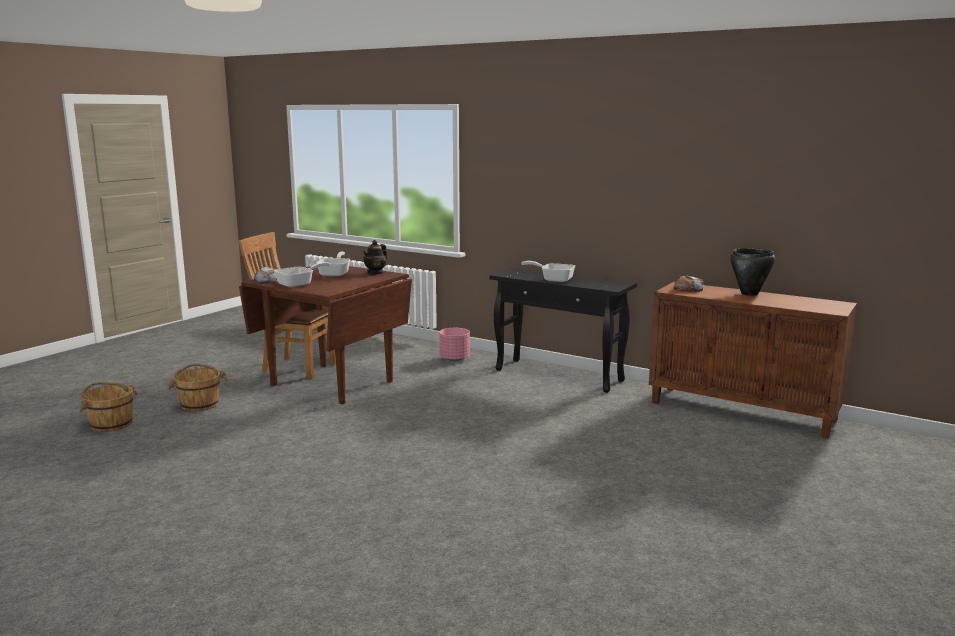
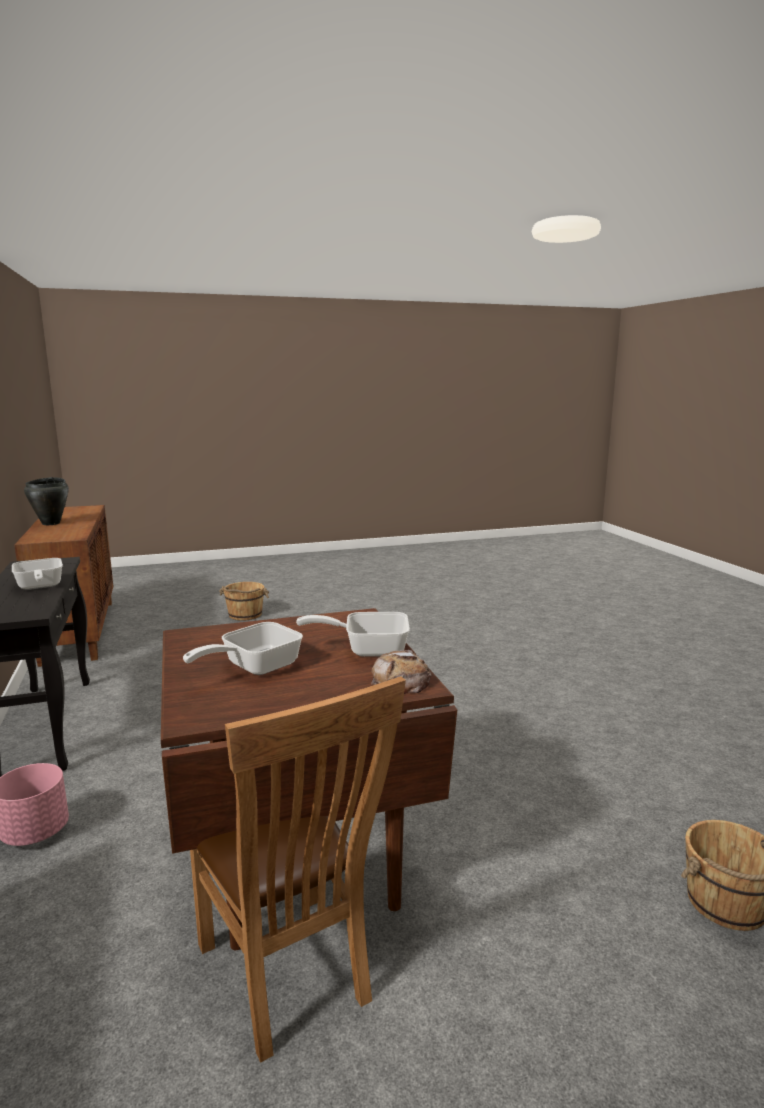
camera: 140 degrees left, 0 degrees up
brown bucket [168,363,228,411] -> brown bucket moved to [219,582,269,621]
teapot [363,240,387,275] -> none
bread [673,275,704,292] -> none

